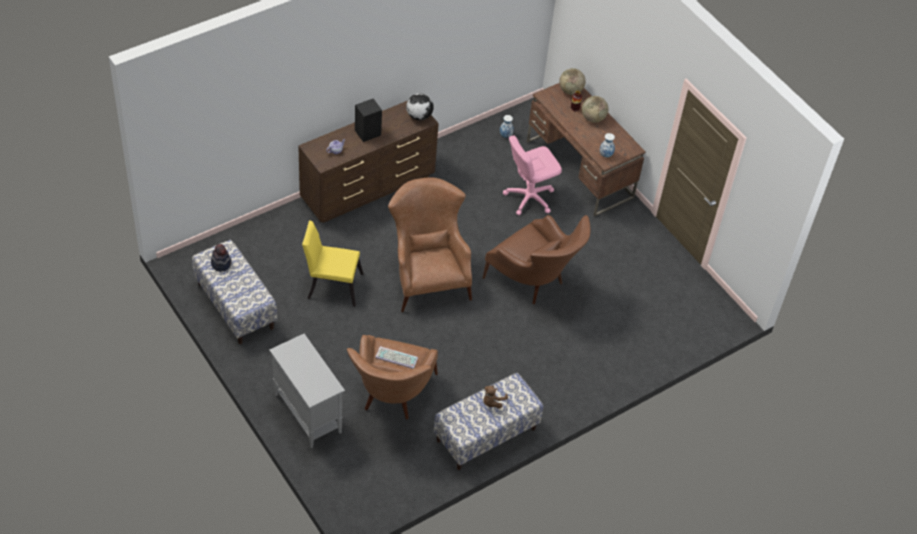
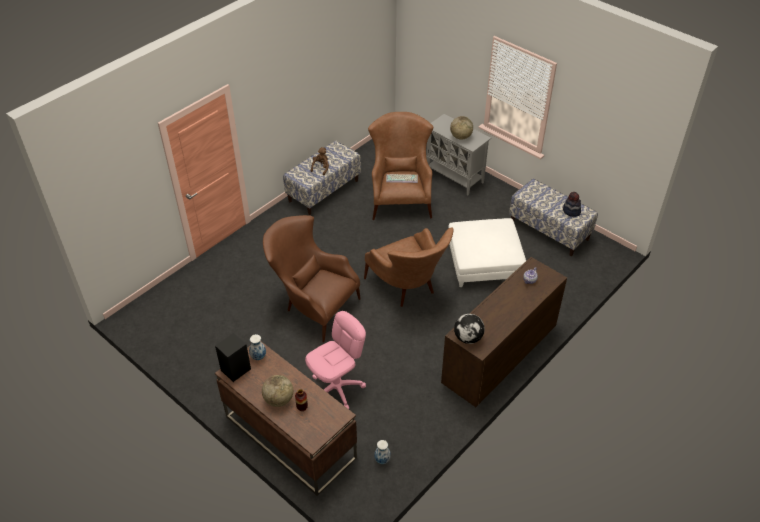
camera: 170 degrees right, 5 degrees down
yellow chair [302,220,364,307] -> white ottoman [448,218,526,287]
black speaker [355,98,382,142] -> black speaker moved to [215,333,251,382]
globe [559,68,585,95] -> globe moved to [450,116,473,140]

